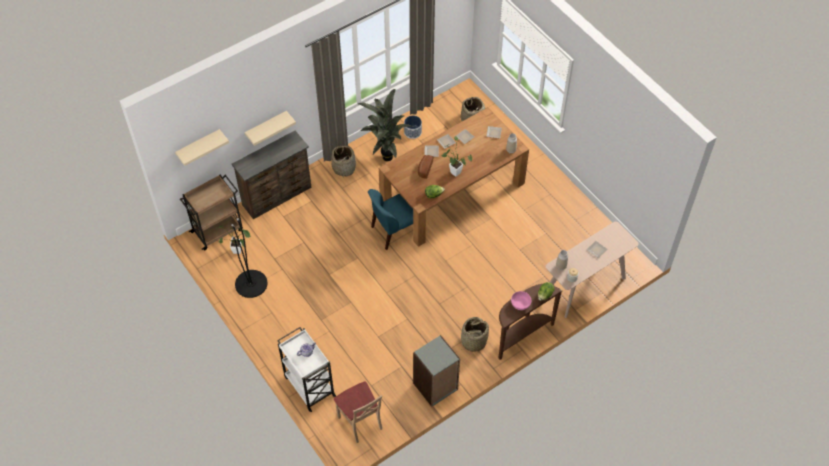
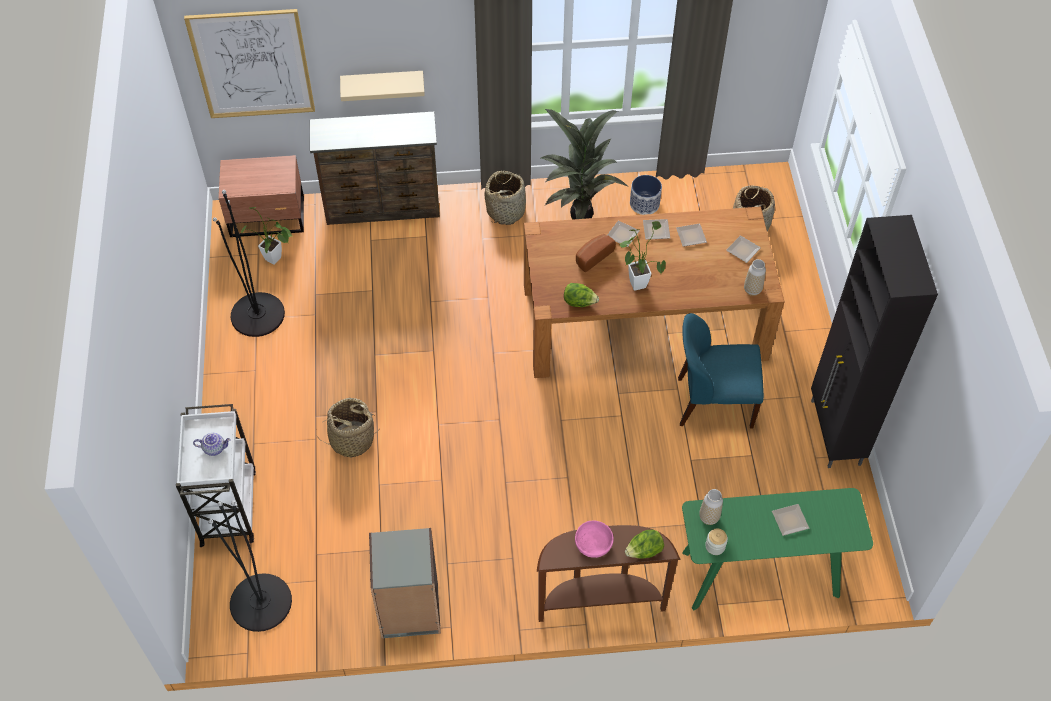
camera: 30 degrees right, 0 degrees up
beige shelf [175,129,229,166] -> picture [184,9,315,118]
brown cart [180,174,243,251] -> brown nightstand [219,155,304,237]
beige chair [334,382,382,443] -> black floor lamp [208,500,292,632]
blue chair [368,189,413,250] -> blue chair moved to [678,313,764,429]
basket [460,317,489,352] -> basket moved to [317,398,379,458]
beige console table [546,222,639,318] -> green console table [682,488,873,610]
none -> black cabinet [811,215,938,468]

